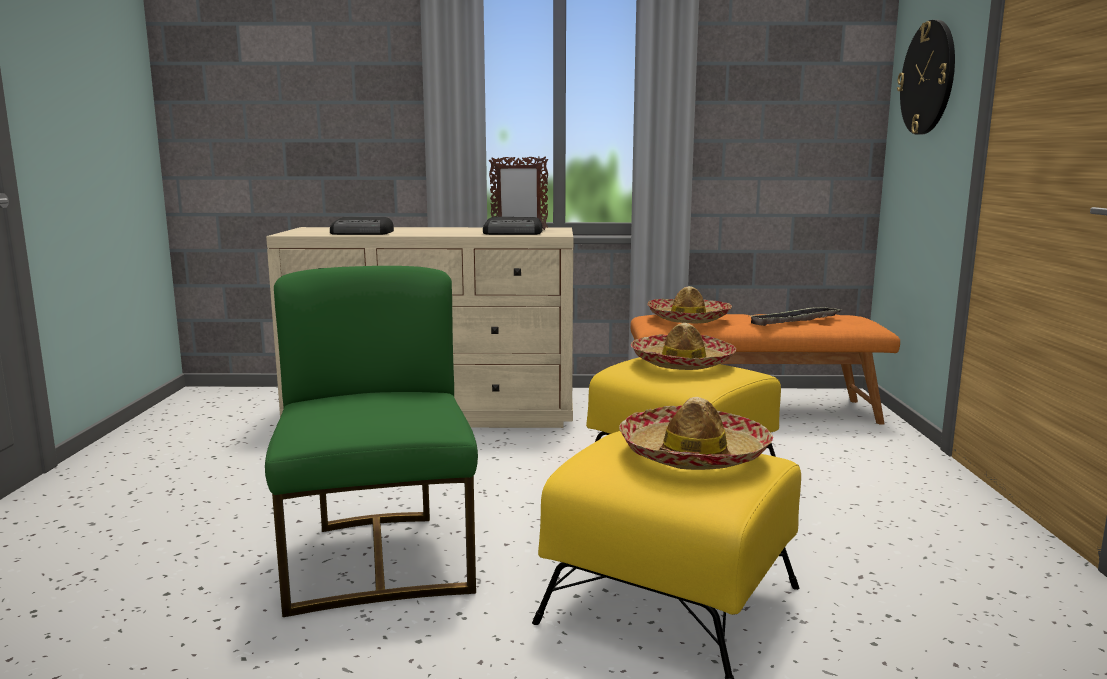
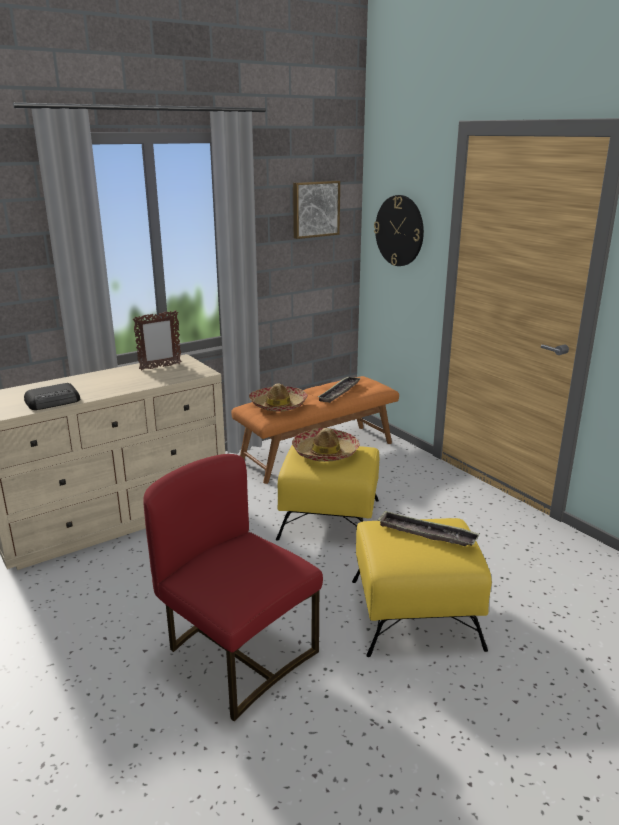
camera: 35 degrees left, 10 degrees up
green chair [265,266,478,617] -> red chair [143,454,323,721]
radio [483,217,543,235] -> none
hat [619,397,773,470] -> tray [377,510,480,546]
none -> picture [293,181,340,239]

